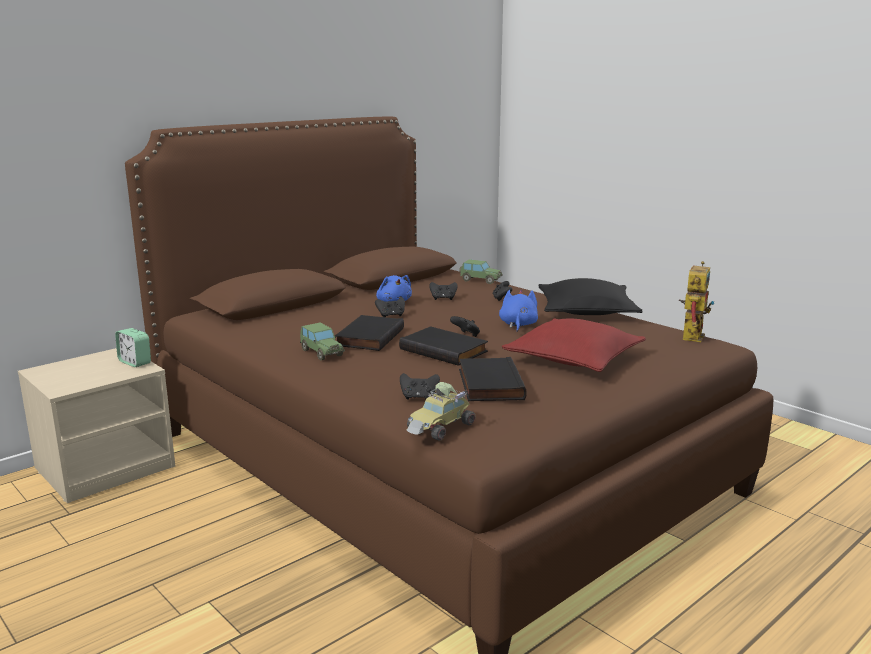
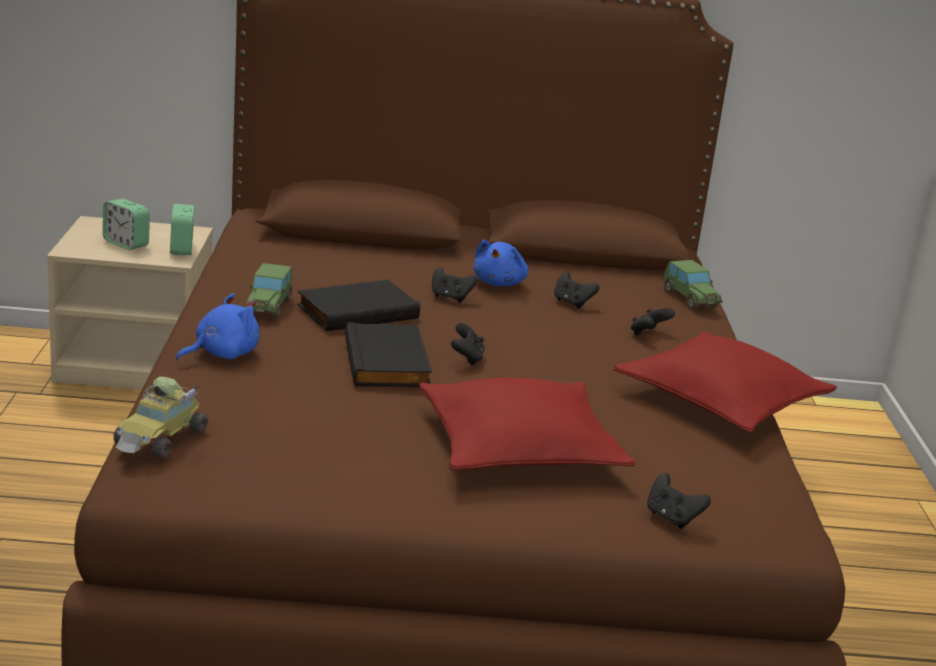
camera: 40 degrees right, 5 degrees up
black game controller [400,373,440,400] -> black game controller moved to [647,473,711,529]
toy car [407,382,476,441] -> toy car turned 60 degrees counterclockwise [114,376,209,459]
black book [459,357,527,401] -> none
blue plush toy [499,290,538,332] -> blue plush toy moved to [176,293,260,360]
black pillow [538,278,643,315] -> red pillow [614,332,837,433]
toy robot [679,261,715,342] -> none
none -> alarm clock [103,199,150,250]

